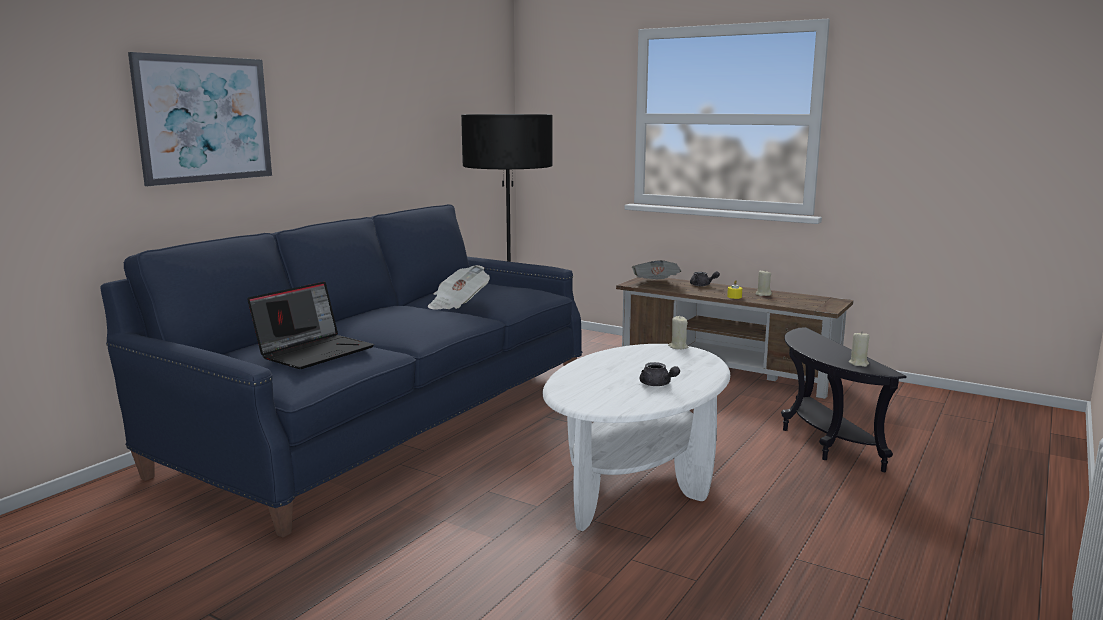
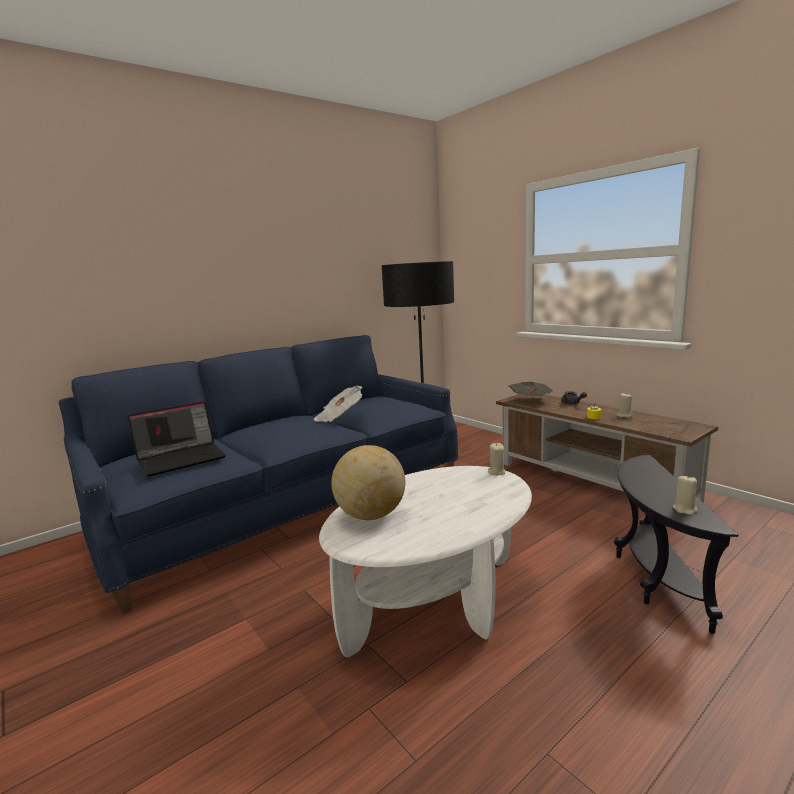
camera: 20 degrees right, 0 degrees up
picture [128,52,272,186] -> none
grey teapot [640,362,680,386] -> none
none -> globe [331,445,405,520]

